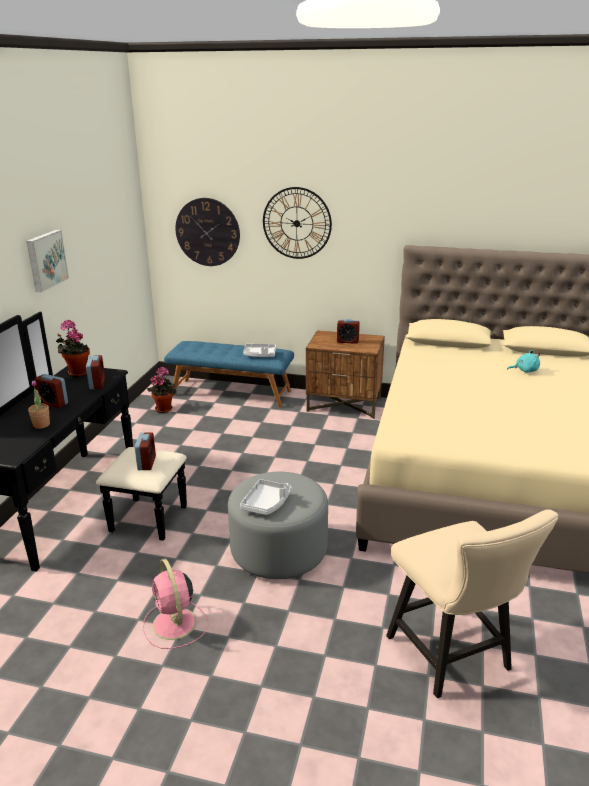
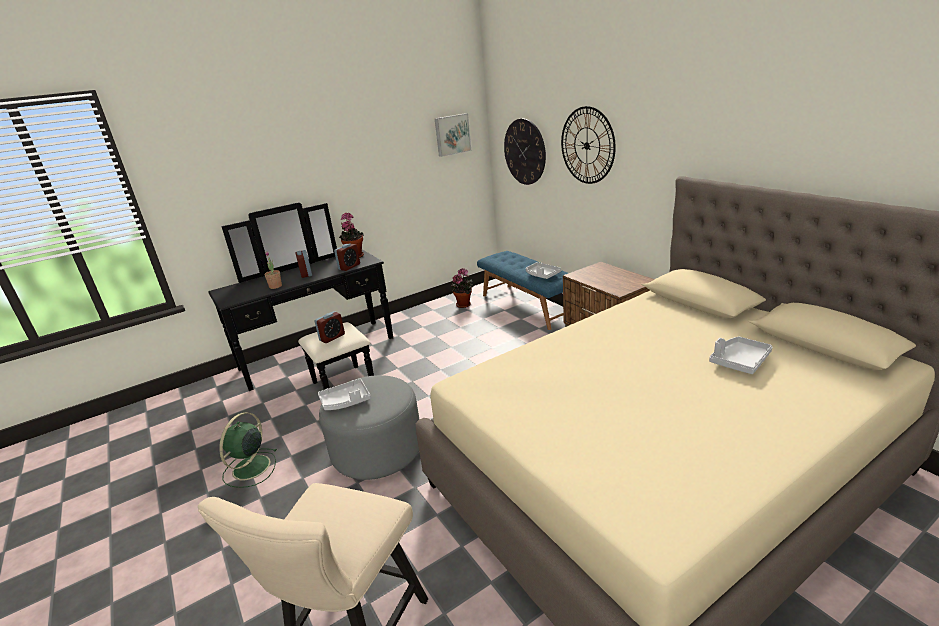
camera: 45 degrees right, 0 degrees up
picture [27,230,69,292] -> picture moved to [435,113,471,157]
pink fan [143,559,208,649] -> green fan [219,412,277,488]
alarm clock [337,319,360,344] -> none
turquoise plush toy [507,350,540,373] -> grey tray [709,336,772,374]

